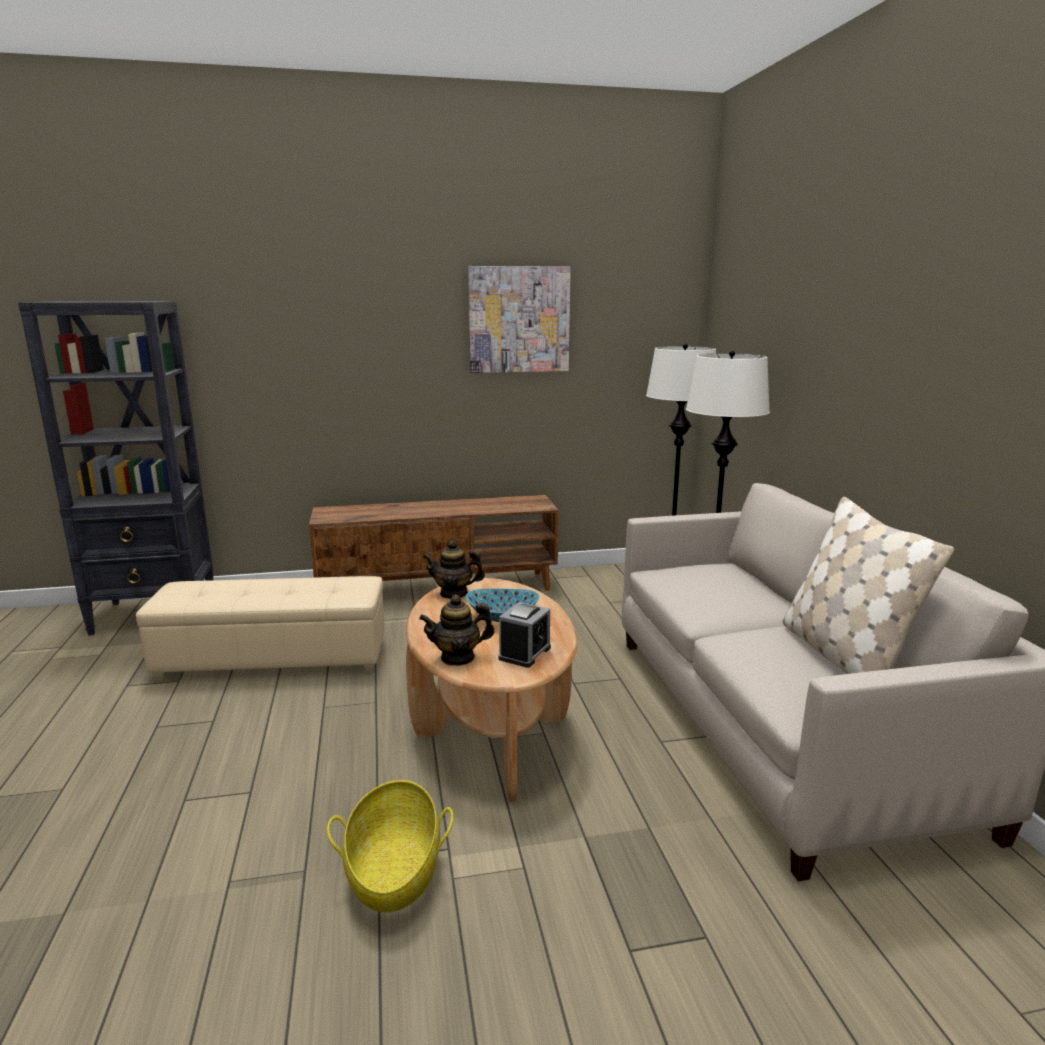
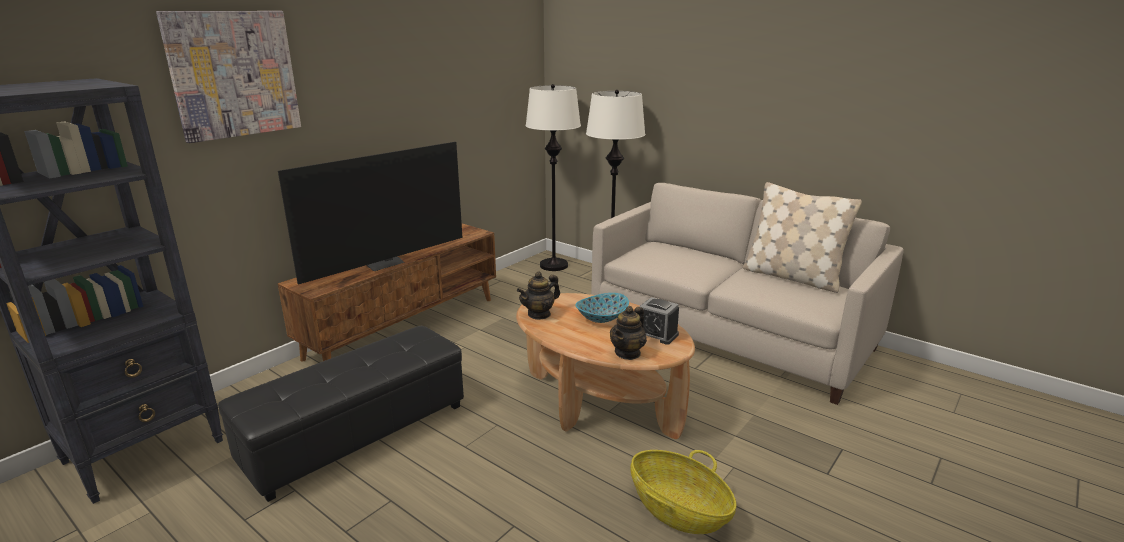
camera: 40 degrees left, 5 degrees up
beige ottoman [136,576,385,681] -> black ottoman [218,325,464,502]
picture [468,266,571,373] -> picture moved to [156,11,301,143]
alarm clock [499,602,551,668] -> alarm clock turned 135 degrees clockwise [639,297,679,345]
none -> television [278,142,462,285]

